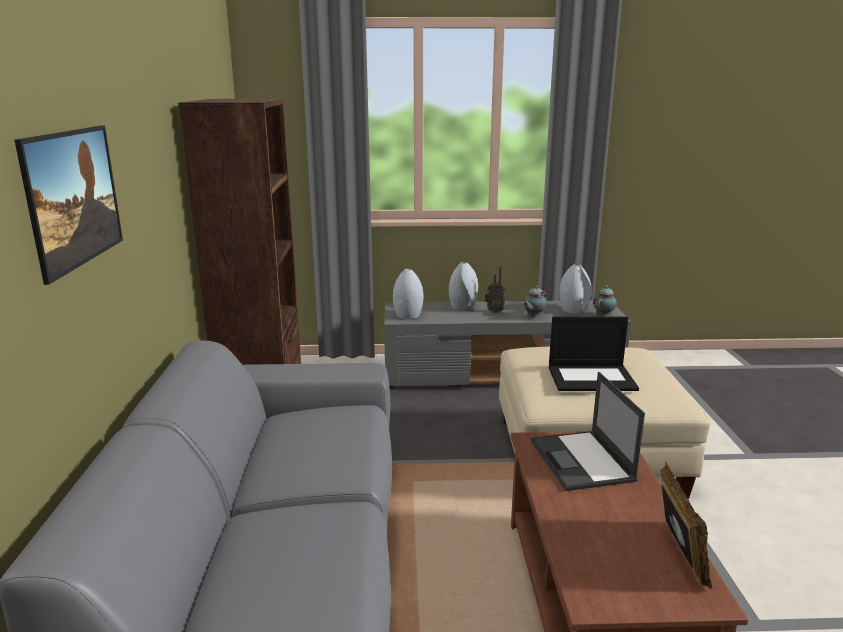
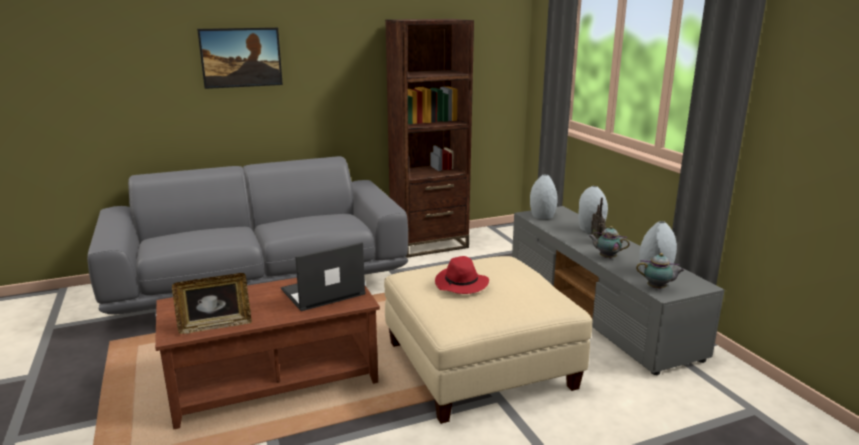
camera: 70 degrees right, 0 degrees up
laptop [549,317,639,391] -> red hat [435,256,489,294]

